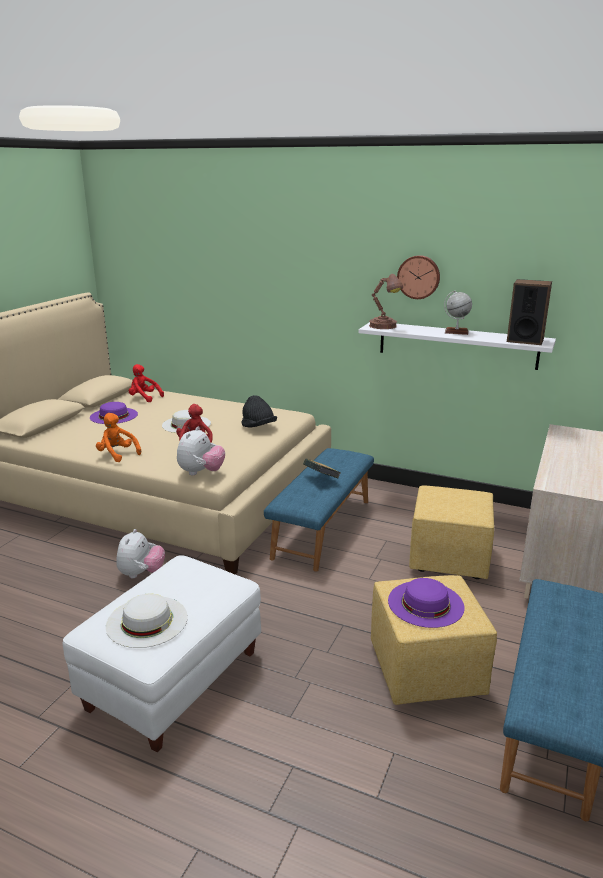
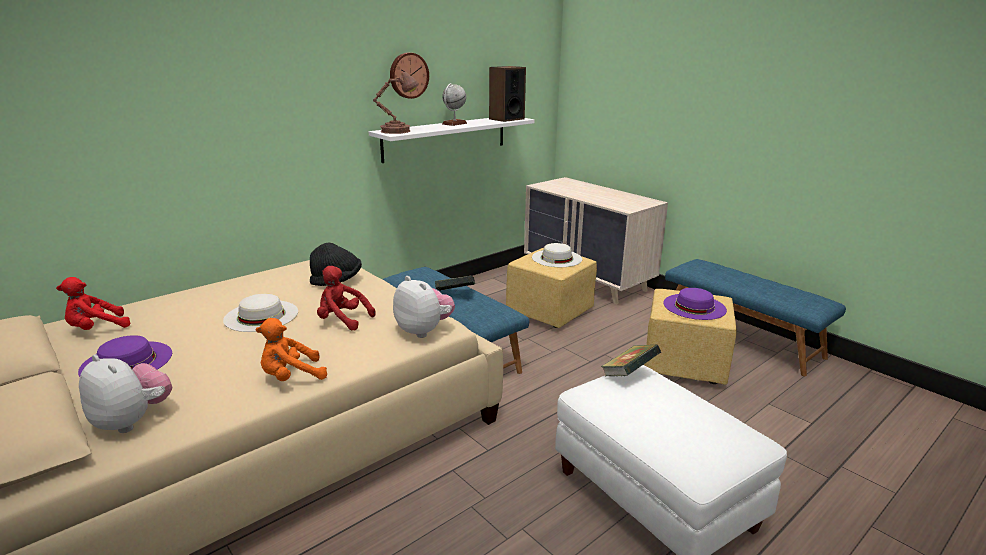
camera: 65 degrees left, 0 degrees up
white hat [106,594,188,648] -> white hat moved to [532,243,582,267]
plush toy [116,529,165,578] -> plush toy moved to [79,354,172,433]
none -> book [601,345,661,376]

